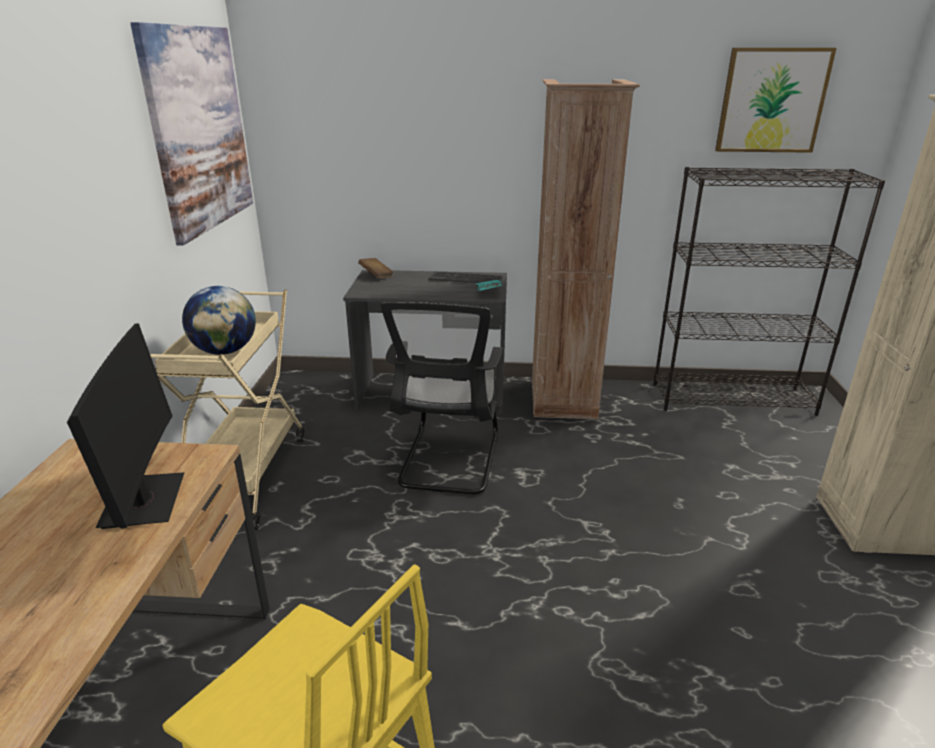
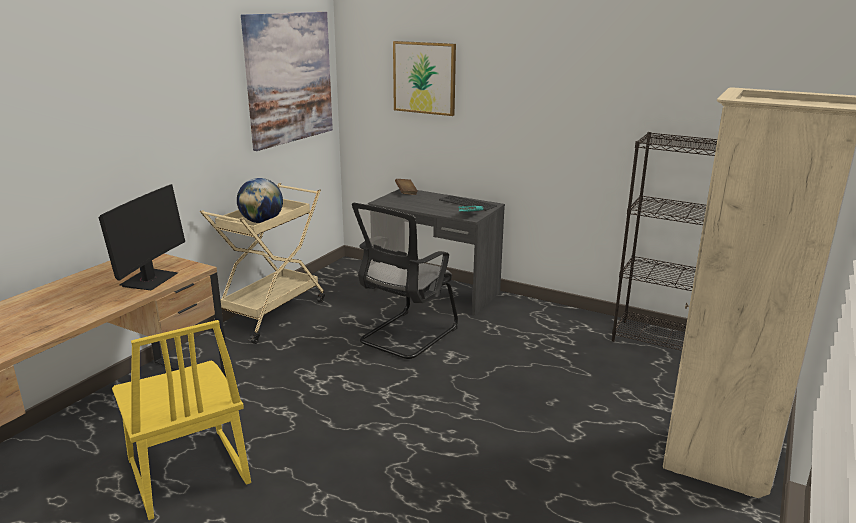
camera: 25 degrees right, 5 degrees down
brown cabinet [532,79,640,419] -> none
picture [715,48,836,153] -> picture moved to [393,41,456,116]

